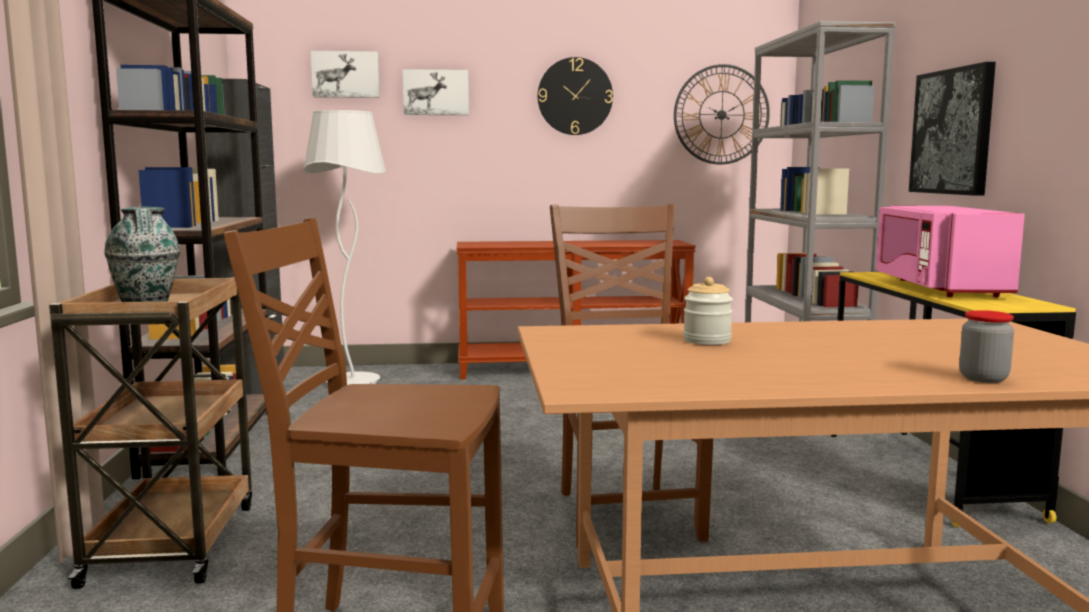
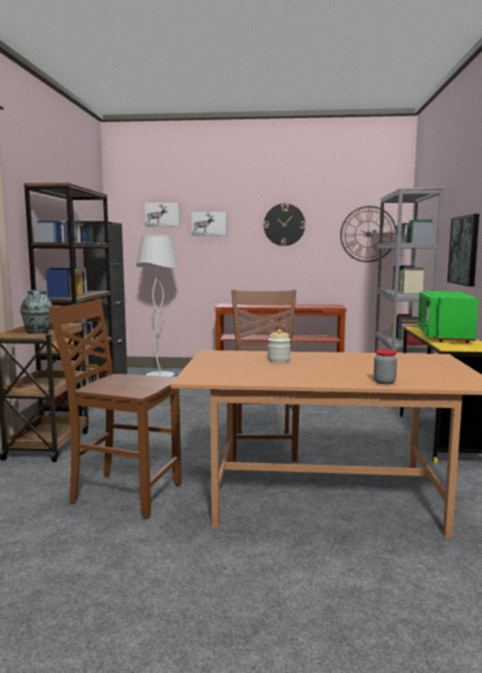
camera: 10 degrees right, 0 degrees up
pink microwave [876,206,1025,297] -> green microwave [418,291,479,343]

